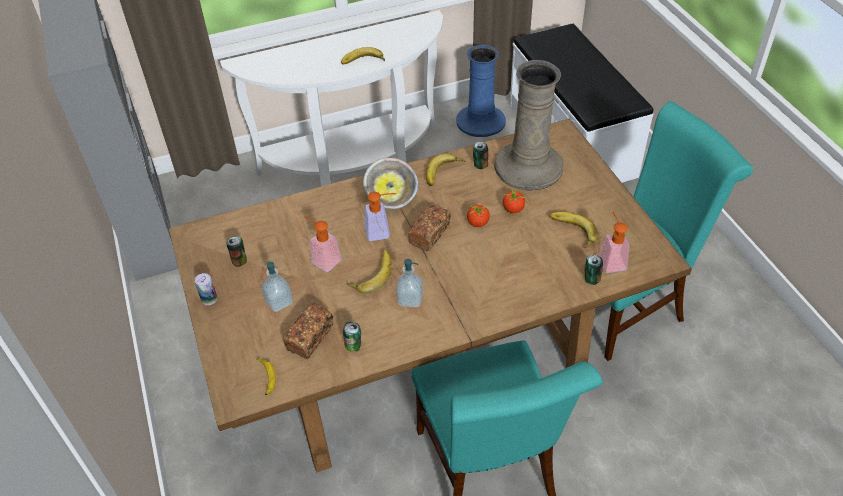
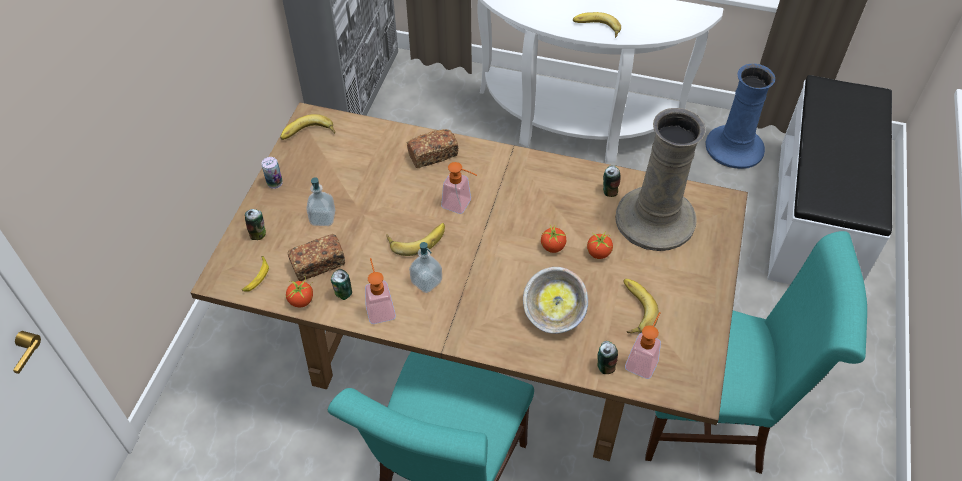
camera: 35 degrees right, 5 degrees up
can [226,236,247,267] -> can moved to [245,209,266,240]
soap dispenser [304,216,342,272] -> soap dispenser moved to [365,258,396,324]
bowl [363,158,418,210] -> bowl moved to [523,267,588,334]
bread [408,205,451,251] -> bread moved to [407,129,459,168]
banana [426,153,465,186] -> banana moved to [280,114,335,140]
none -> tomato [286,277,313,307]

